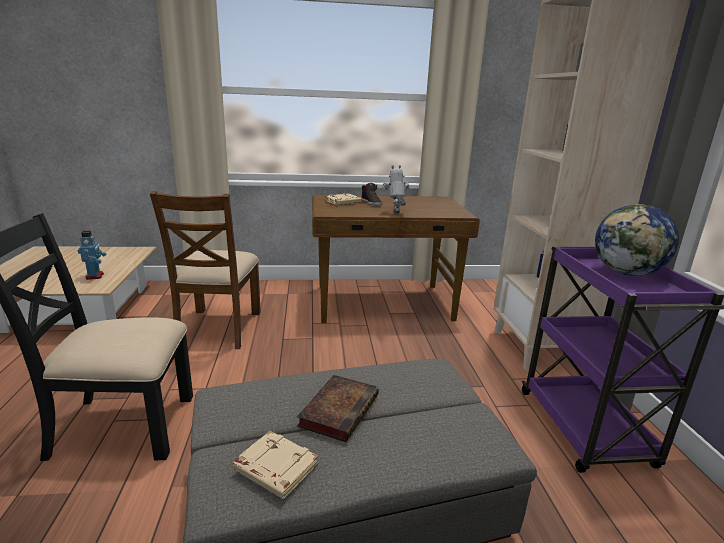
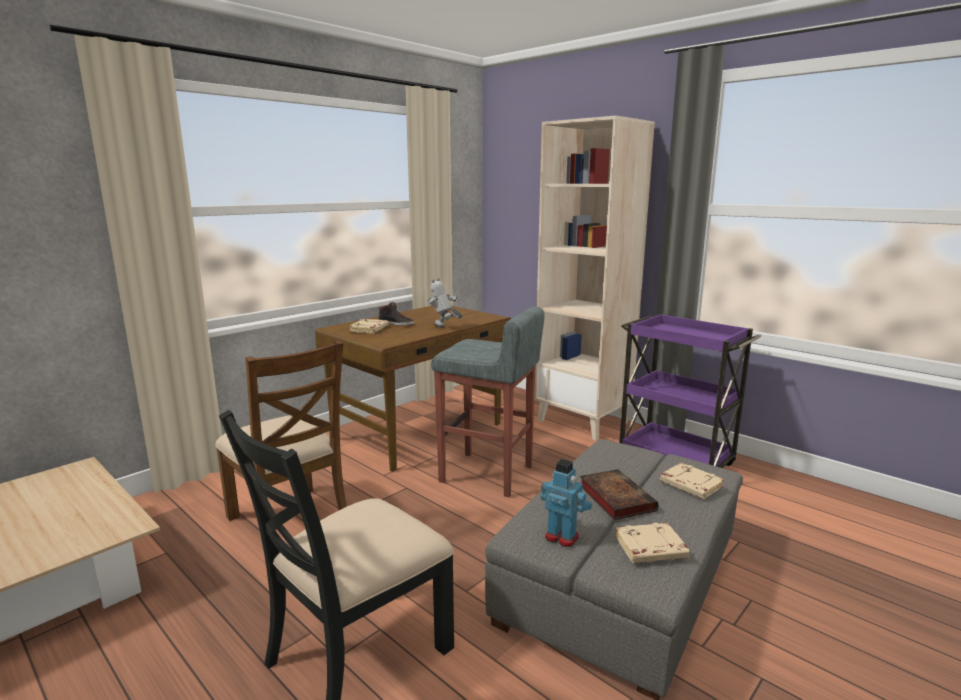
camera: 40 degrees left, 5 degrees down
toy robot [78,231,106,280] -> toy robot moved to [541,459,592,547]
globe [595,204,679,276] -> none
none -> grey stool [431,306,545,497]
none -> beige book [660,463,724,499]

